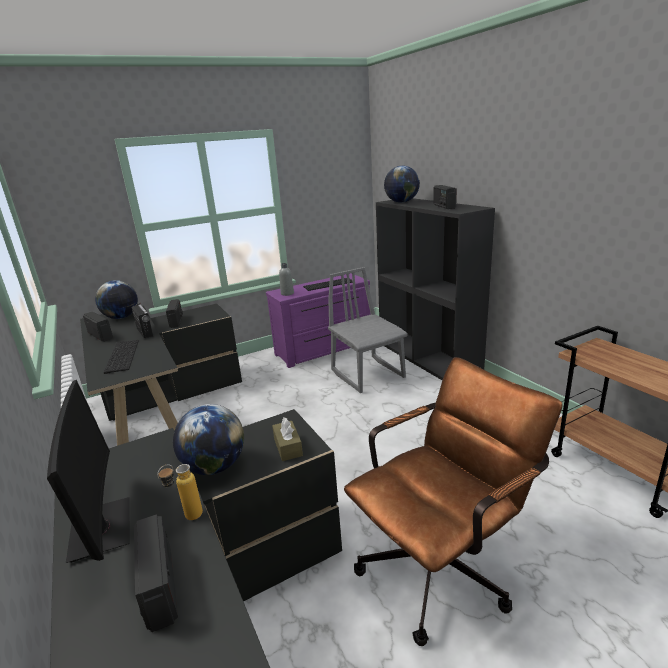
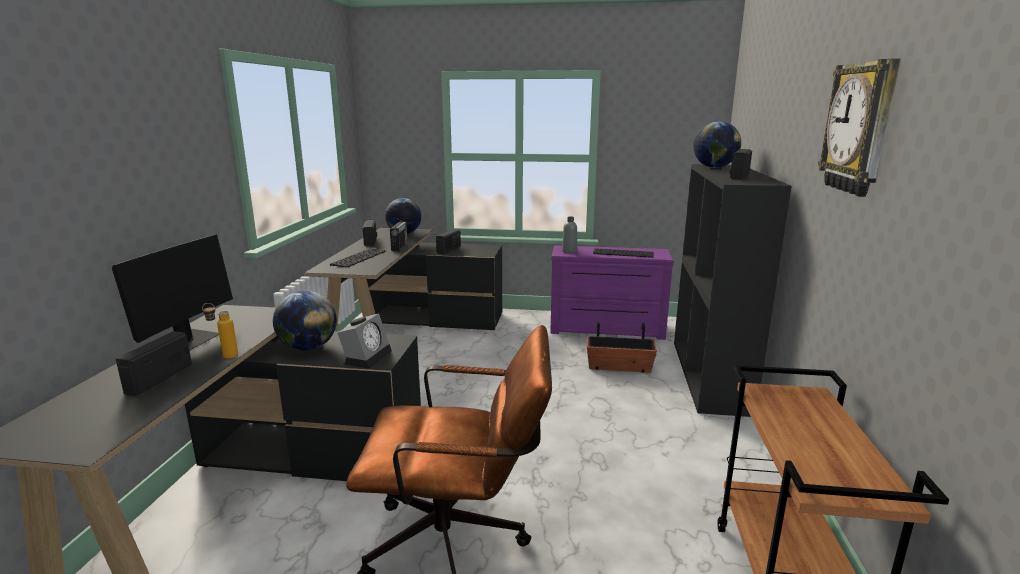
camera: 35 degrees right, 5 degrees down
brown tissue box [272,417,303,461] -> alarm clock [337,313,392,368]
grey chair [328,267,408,393] -> planter [587,321,657,373]
none -> wall clock [818,58,901,197]

